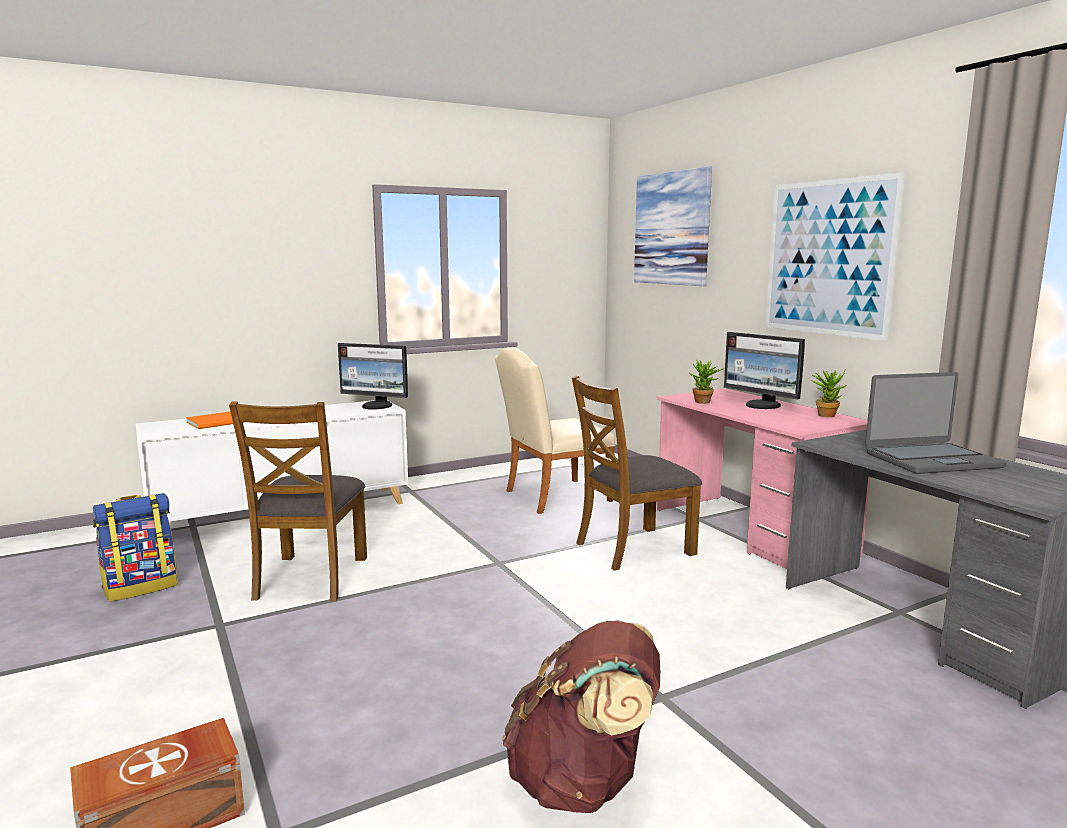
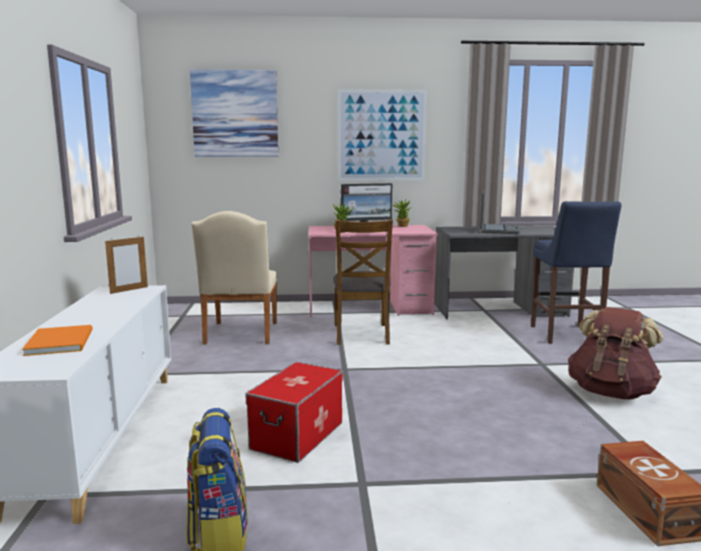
camera: 65 degrees left, 0 degrees up
brown chair [229,402,367,601] -> storage box [245,362,343,463]
monitor [338,343,408,410] -> picture frame [105,237,148,294]
none -> blue stool [531,201,621,344]

